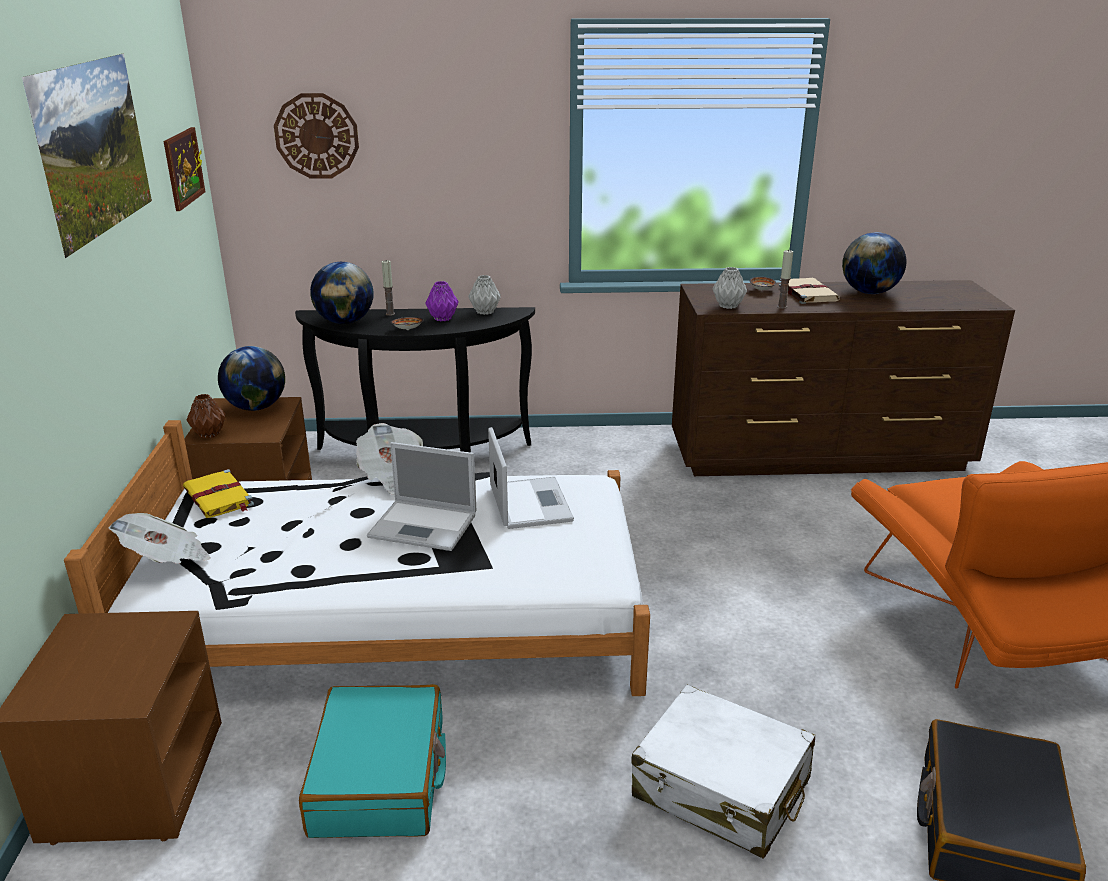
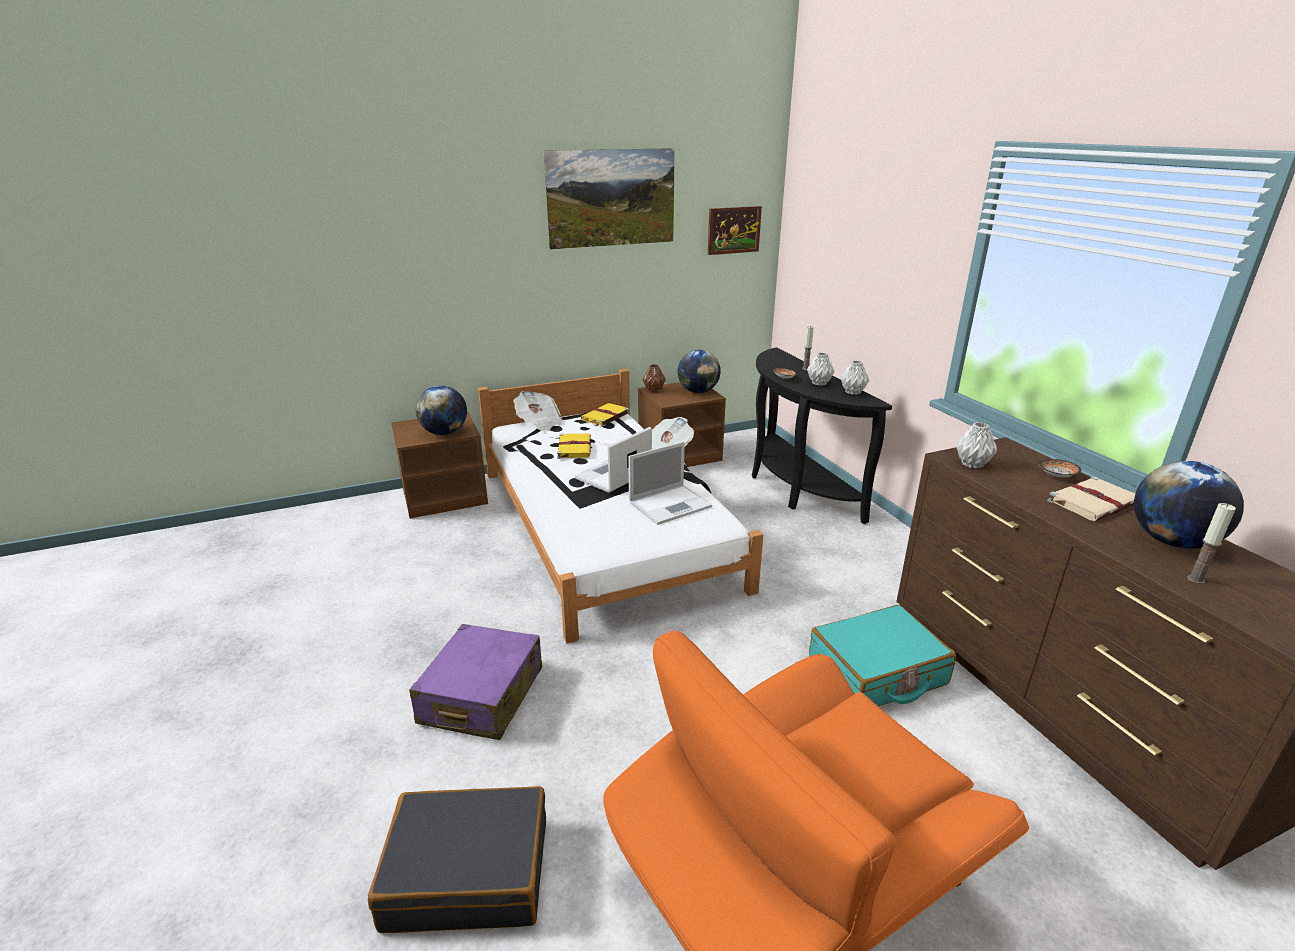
camera: 70 degrees right, 0 degrees up
wall clock [274,93,359,179] -> none
turquoise suitcase [299,684,446,838] -> turquoise suitcase moved to [809,605,956,706]
globe [310,262,374,324] -> globe moved to [416,385,467,435]
laptop [367,442,476,551] -> laptop turned 45 degrees clockwise [575,427,652,493]
purple vase [425,281,459,321] -> grey vase [807,353,835,386]
white suitcase [631,685,815,859] -> purple suitcase [409,624,542,740]
candle [777,249,793,309] -> candle moved to [1187,503,1236,584]
none -> yellow book [557,433,591,459]

